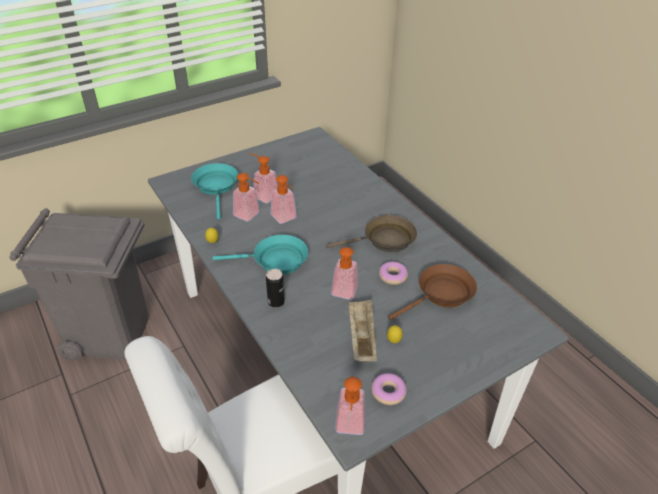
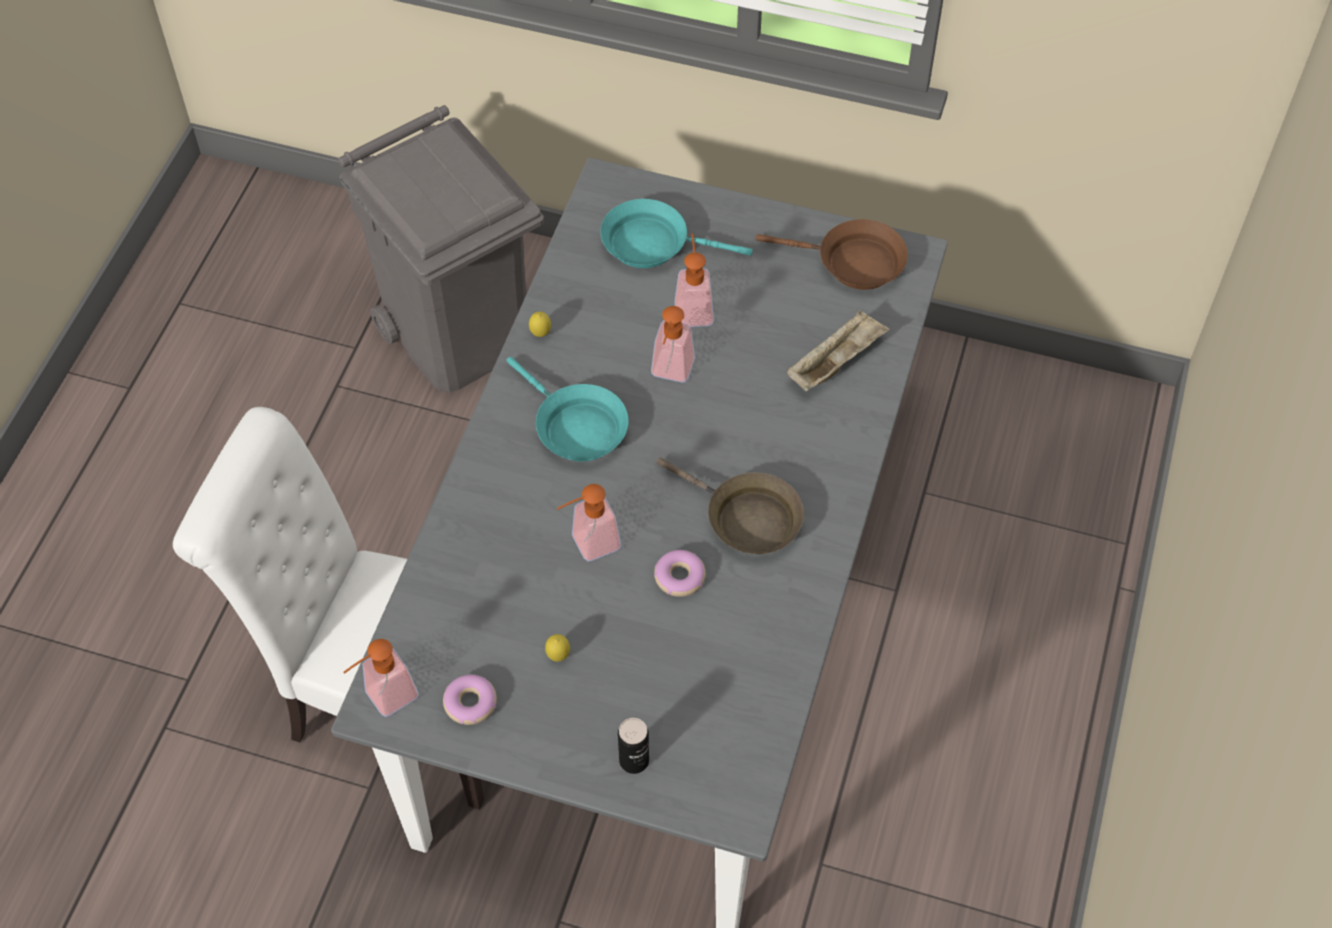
camera: 50 degrees right, 15 degrees up
turquoise frying pan [191,163,238,220] -> turquoise frying pan turned 120 degrees counterclockwise [600,199,753,268]
soap dispenser [233,173,260,222] -> none
can [266,269,285,308] -> can moved to [618,718,649,774]
beige tray [348,300,377,362] -> beige tray moved to [787,310,890,391]
brown frying pan [388,264,477,320] -> brown frying pan moved to [756,219,908,290]

